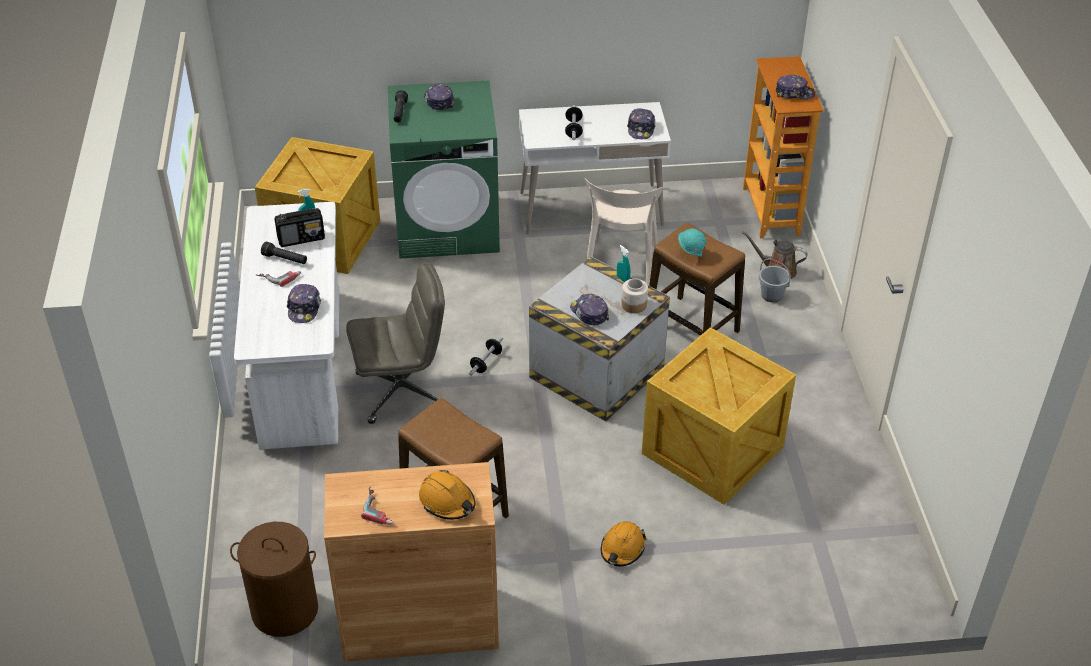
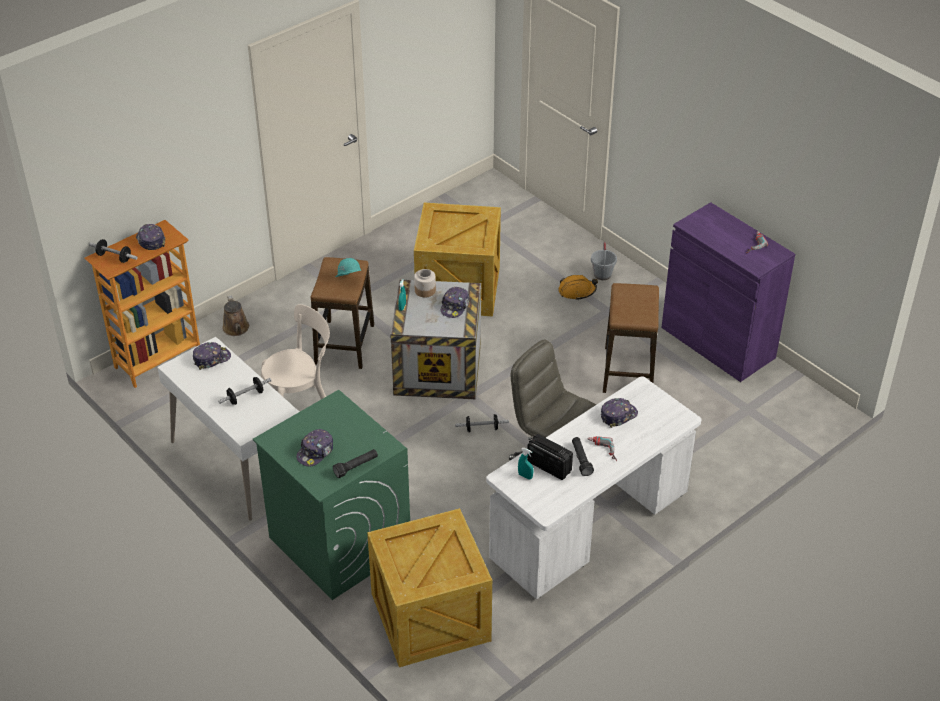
camera: 125 degrees left, 0 degrees up
brown laundry basket [230,522,318,637] -> none
brown cabinet [324,462,499,662] -> purple cabinet [661,202,795,382]
orange hard hat [419,470,476,520] -> none
grey bucket [759,258,791,302] -> grey bucket moved to [591,241,617,280]
none -> dumbbell [89,239,138,263]

